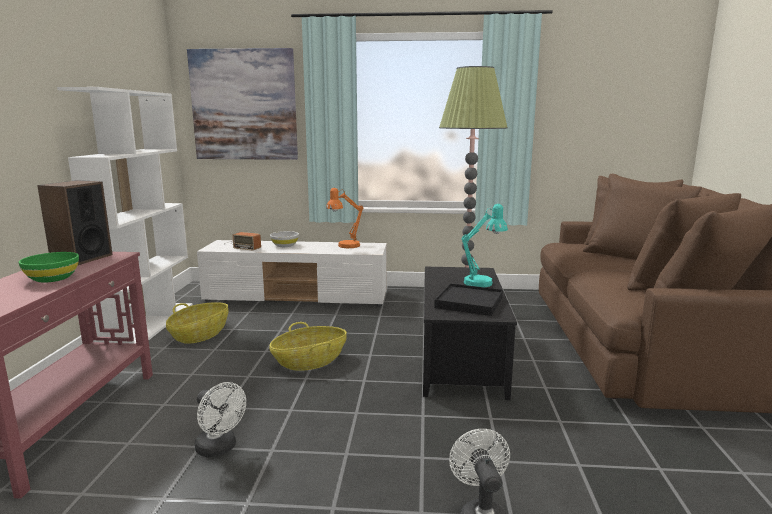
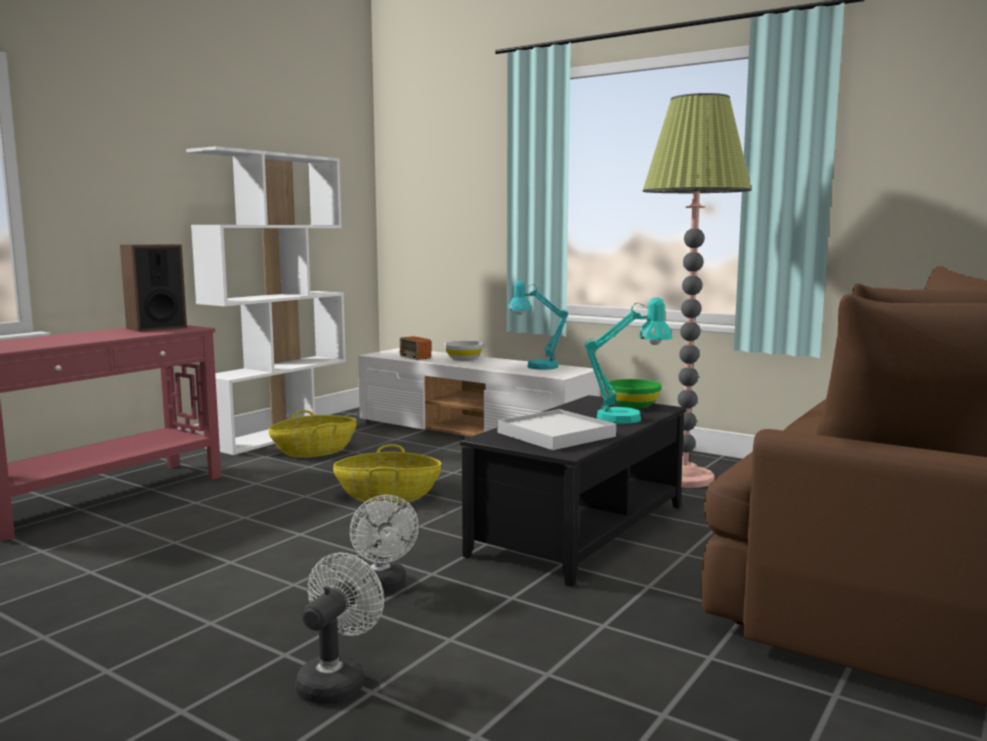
camera: 30 degrees right, 5 degrees down
green bowl [19,252,79,283] -> green bowl moved to [607,379,661,409]
picture [187,48,298,160] -> none
white fan [195,382,246,457] -> white fan moved to [349,495,419,592]
orange table lamp [326,188,363,248] -> turquoise table lamp [508,281,568,370]
black tray [434,283,503,316] -> white tray [498,409,616,450]

